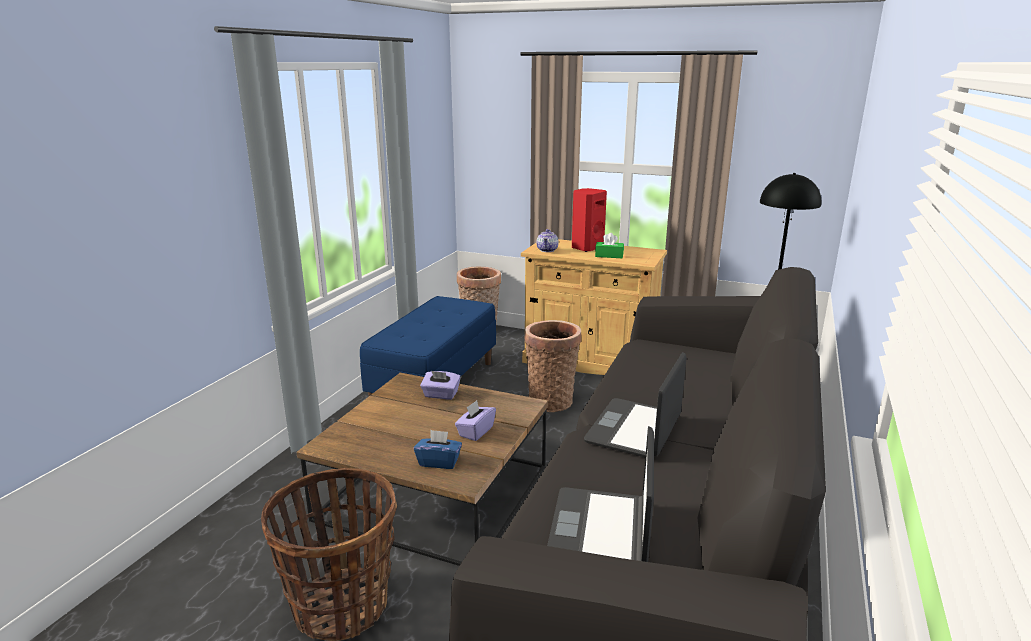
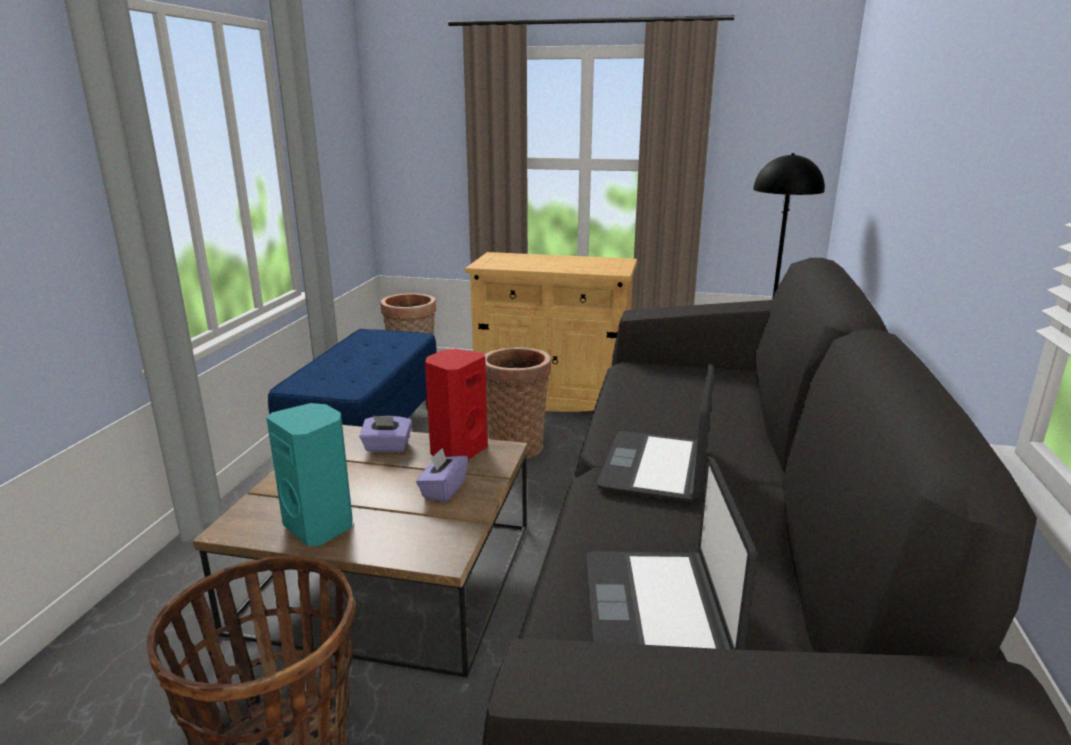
camera: 10 degrees left, 0 degrees up
blue tissue box [414,430,462,469] -> none
teapot [536,229,559,252] -> none
red speaker [572,188,607,252] -> red speaker moved to [425,349,488,460]
green tissue box [595,233,624,258] -> none
none -> turquoise speaker [267,403,353,546]

